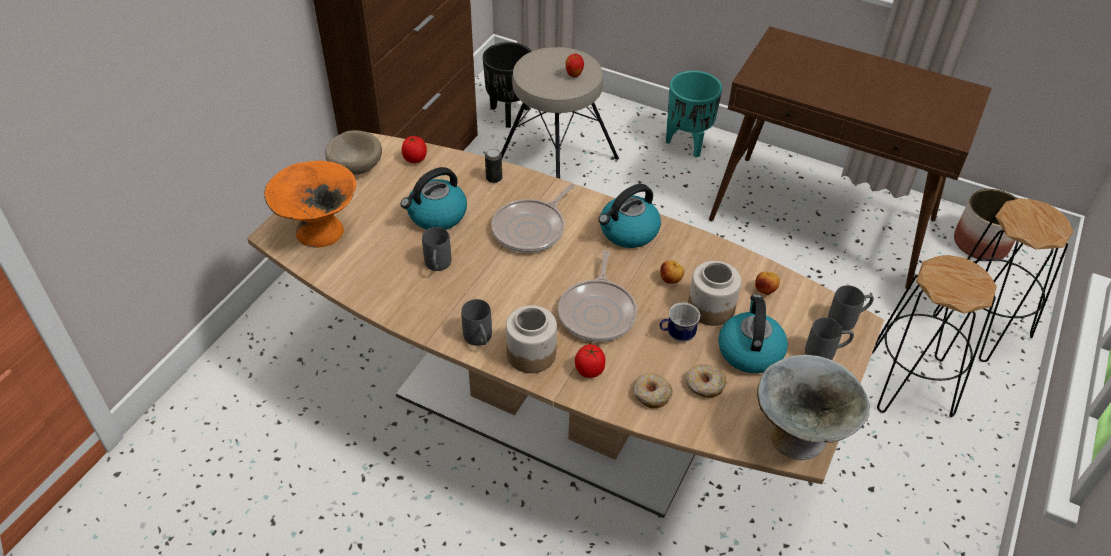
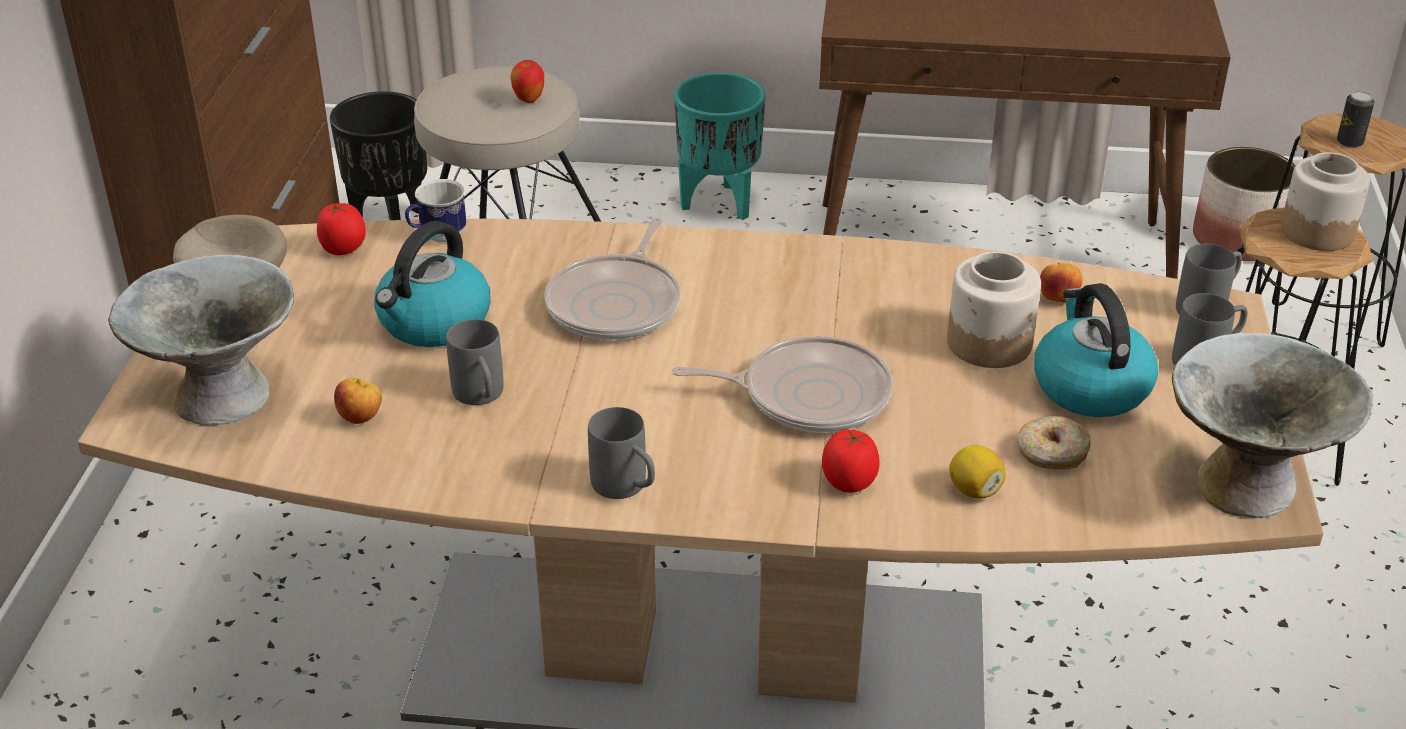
camera: 20 degrees left, 10 degrees down
orange bowl [264,161,356,247] -> grey bowl [108,255,294,426]
can [485,149,502,183] -> can moved to [1337,91,1375,148]
jar [506,305,557,373] -> jar moved to [1281,152,1370,251]
frying pan [558,250,637,342] -> frying pan turned 75 degrees counterclockwise [672,336,893,432]
kettle [599,184,661,248] -> none
donut [633,373,672,409] -> lemon [949,445,1006,499]
apple [660,260,684,284] -> apple moved to [334,378,382,424]
mug [660,302,700,342] -> mug moved to [405,179,466,243]

